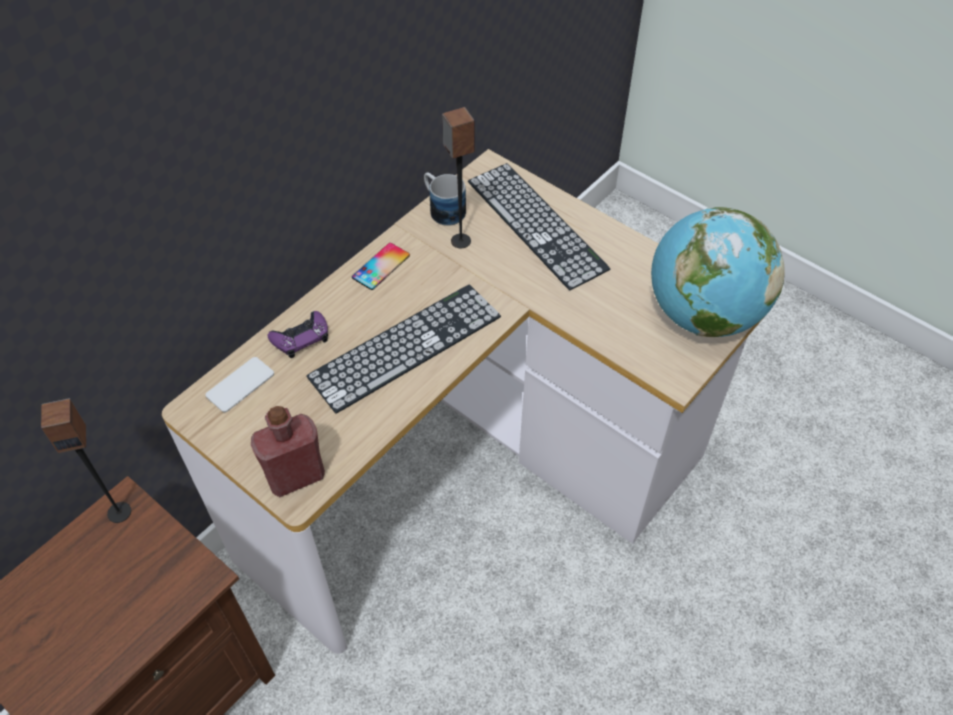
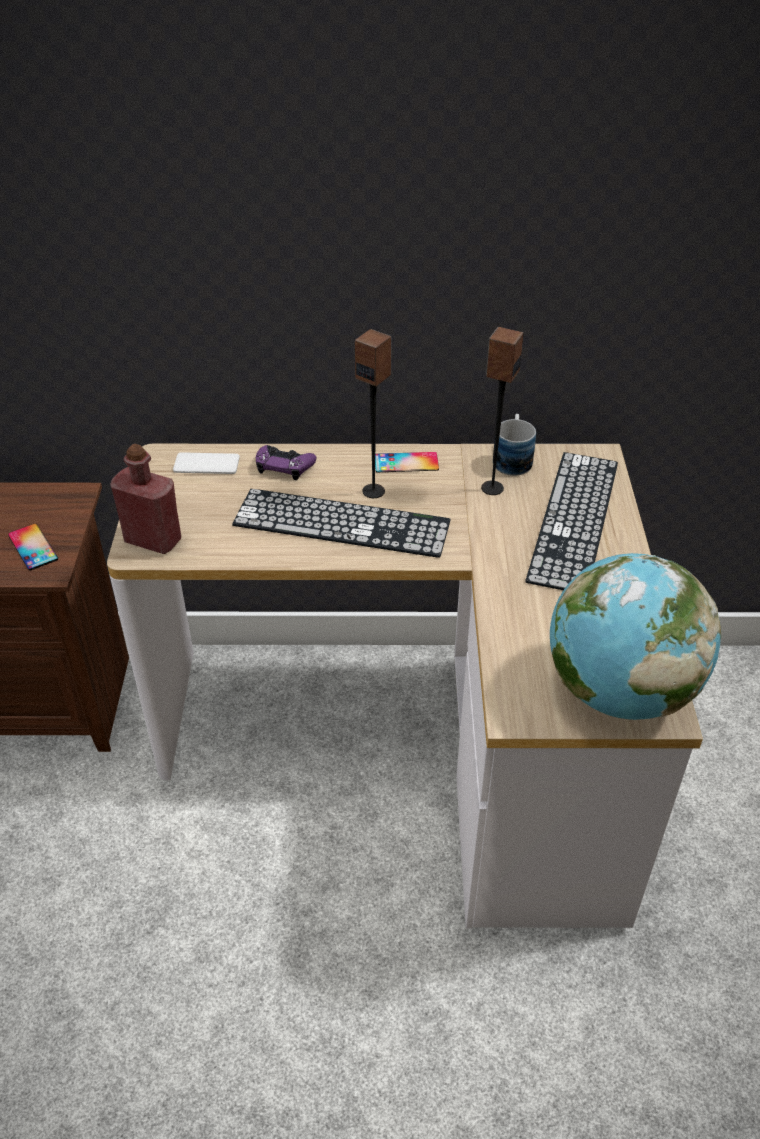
camera: 50 degrees right, 10 degrees down
speaker [41,398,131,523] -> speaker moved to [355,329,392,498]
none -> phone [8,523,58,570]

